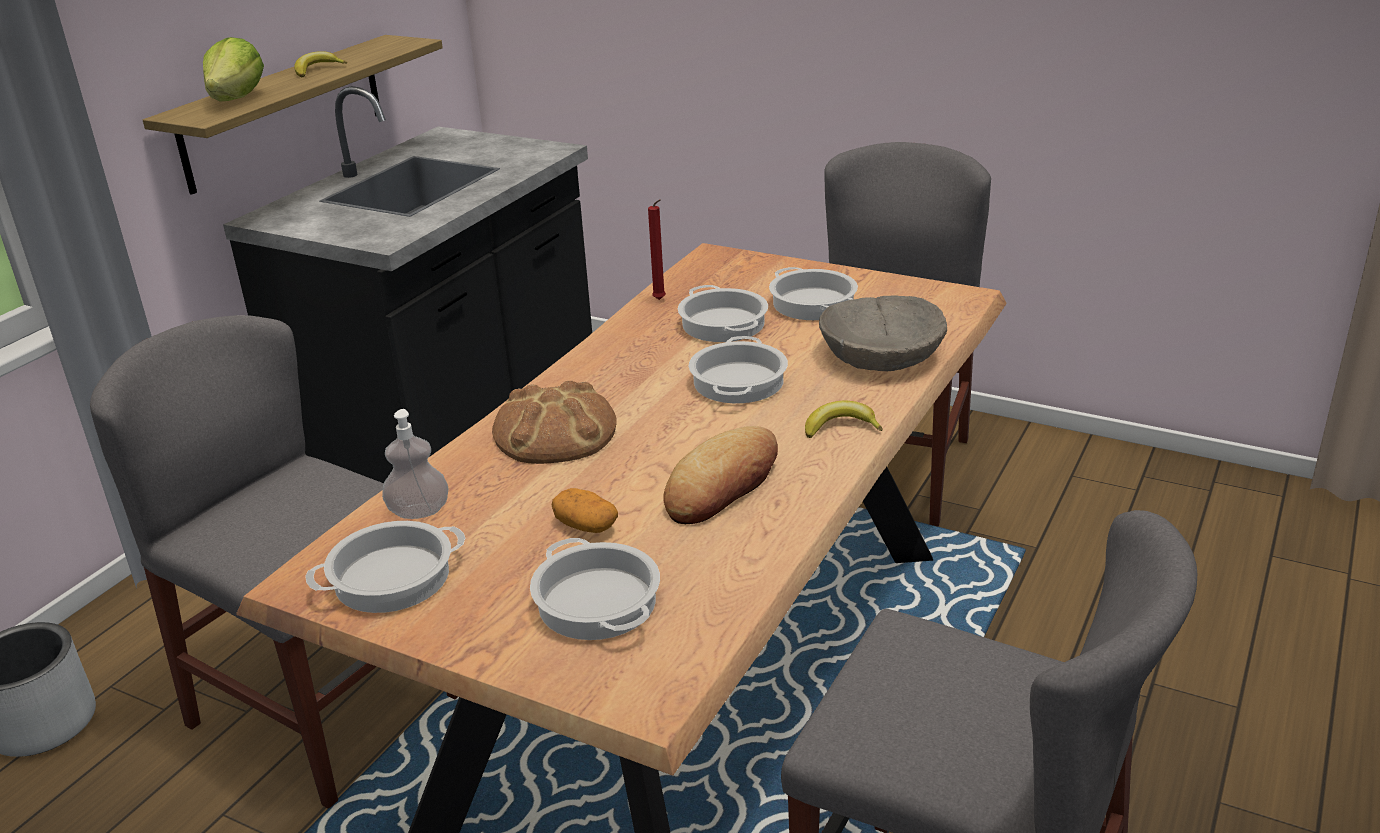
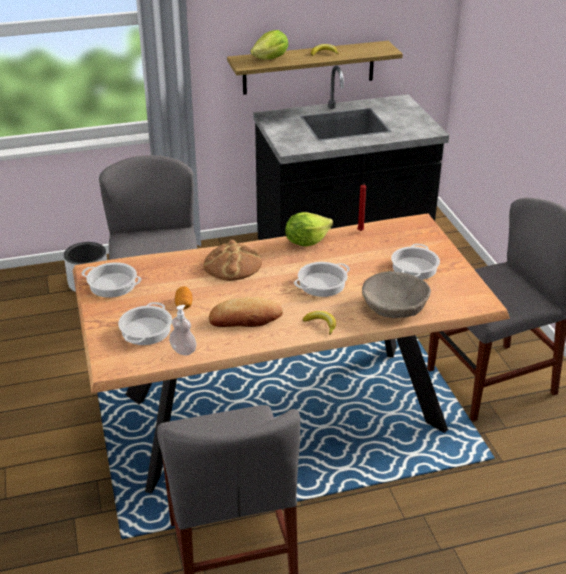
camera: 45 degrees right, 5 degrees up
soap dispenser [382,409,449,519] -> soap dispenser moved to [169,305,197,355]
cooking pot [678,285,768,342] -> none
none -> lettuce [285,212,333,246]

